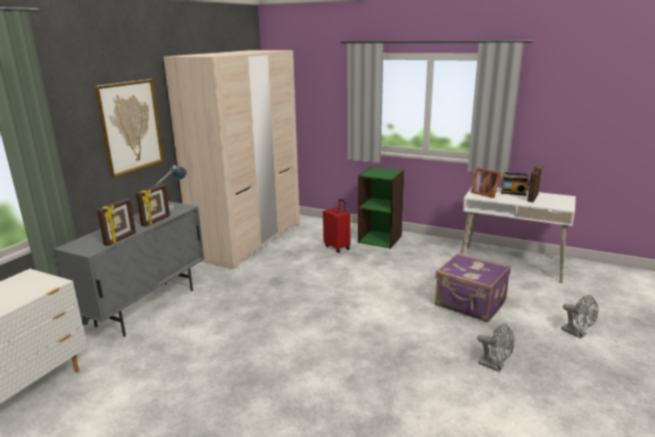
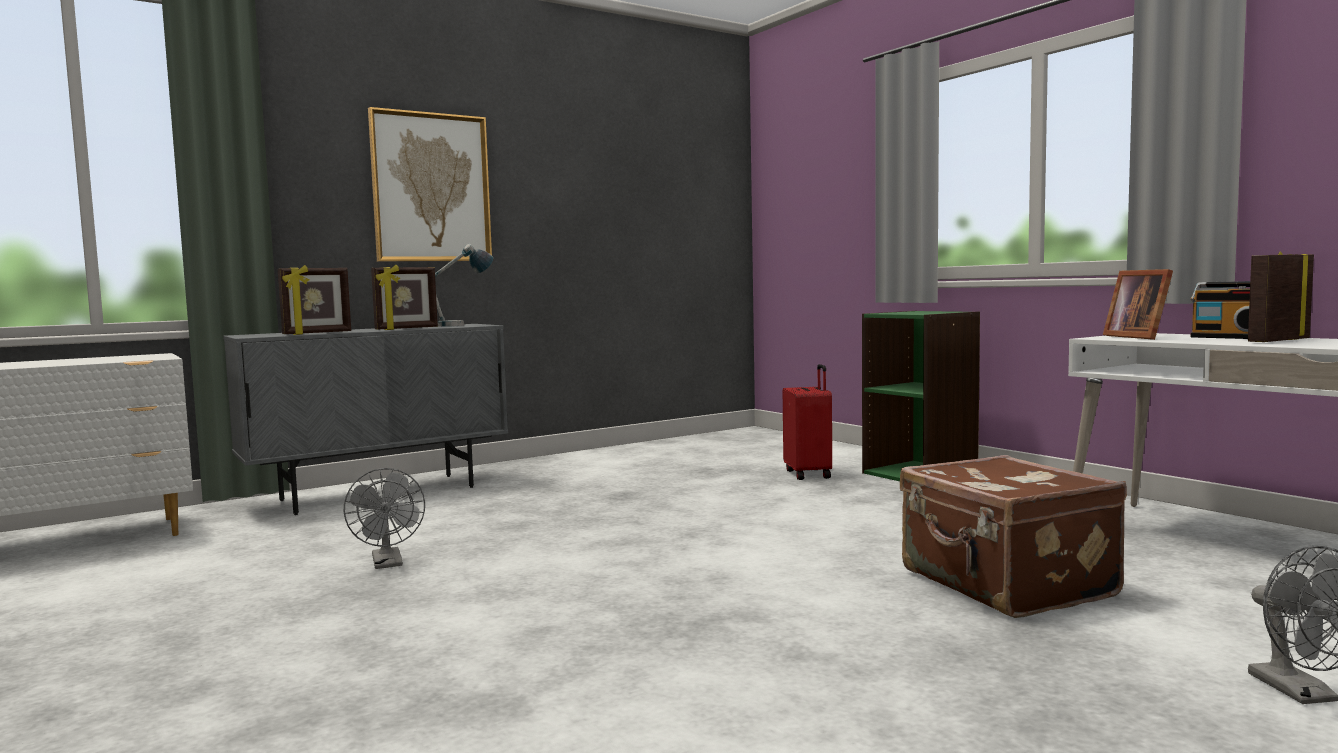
camera: 30 degrees right, 15 degrees down
beige wardrobe [163,50,300,269] -> none
purple suitcase [435,253,511,322] -> brown suitcase [900,455,1127,618]
grey fan [477,323,514,372] -> grey fan moved to [344,468,425,569]

